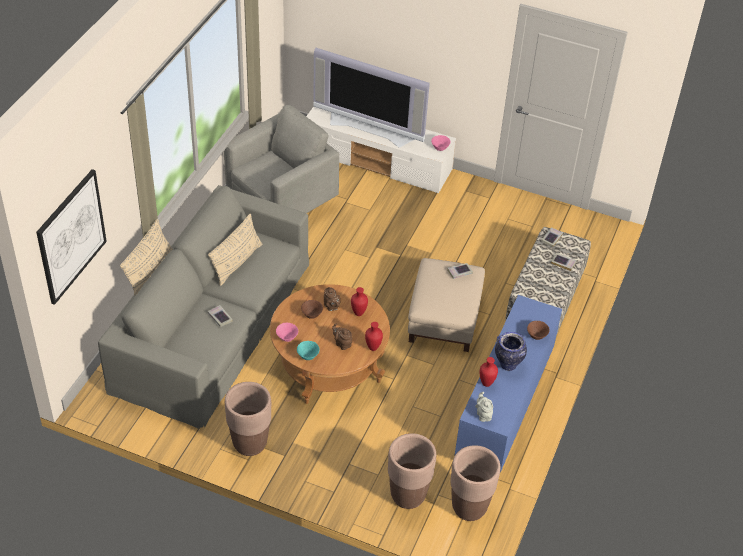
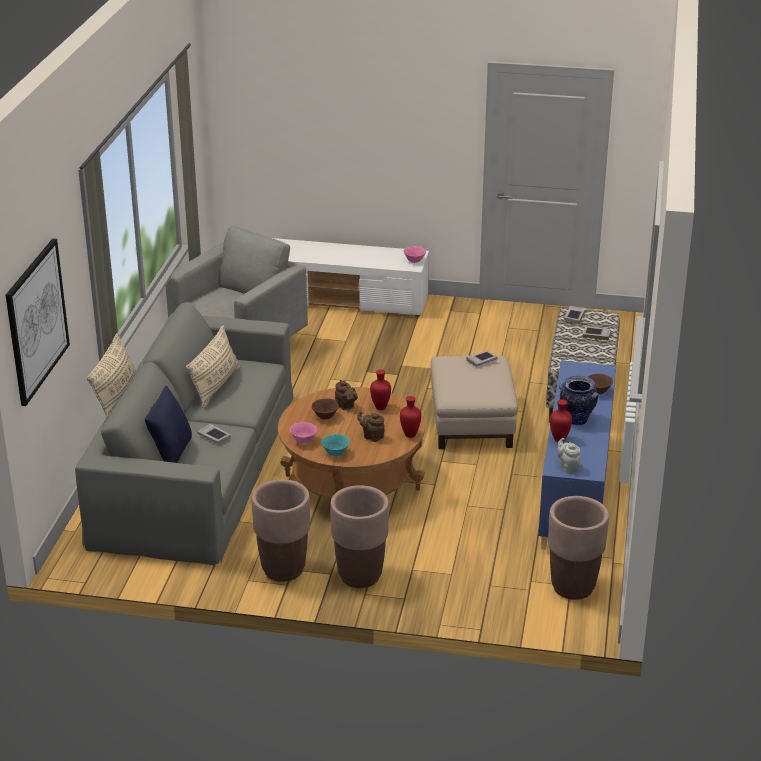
camera: 10 degrees left, 15 degrees down
television [313,48,430,147] -> none
brown planter [388,433,436,509] -> brown planter moved to [330,485,389,588]
none -> blue pillow [144,386,192,463]

